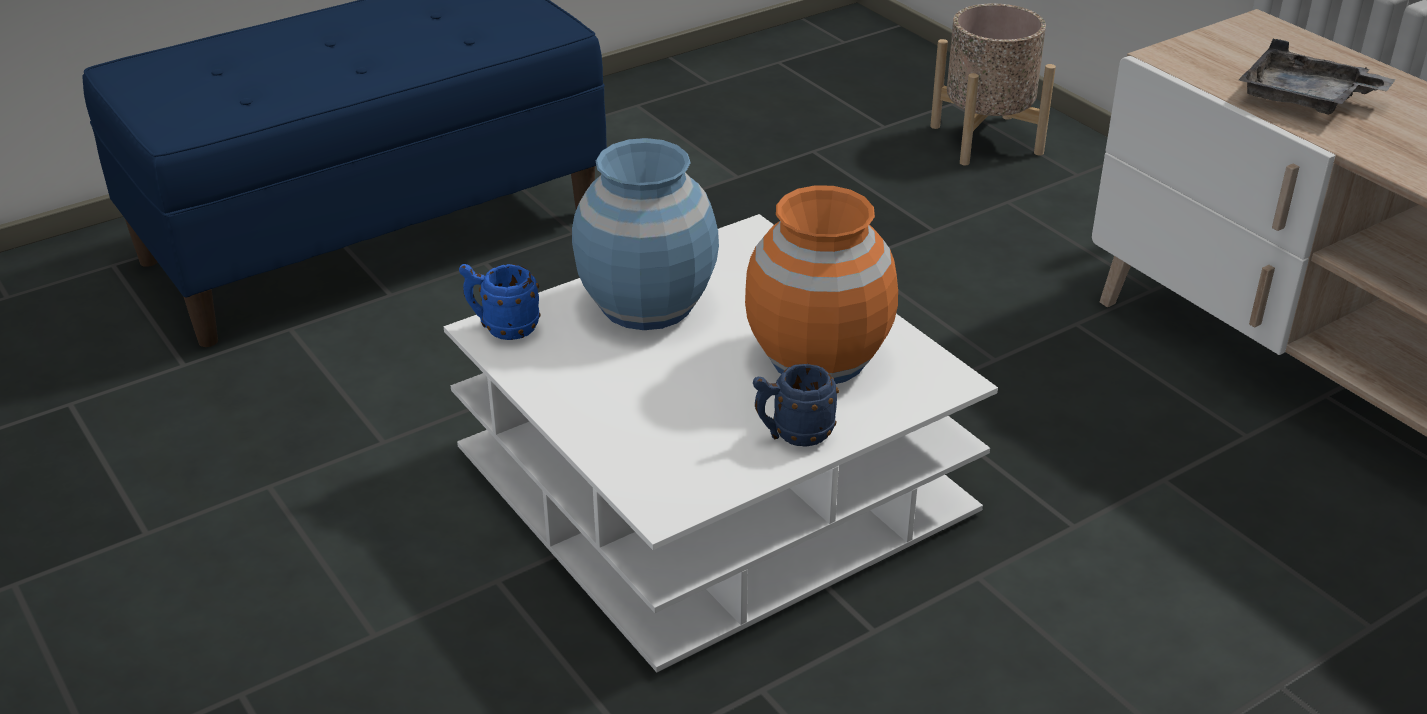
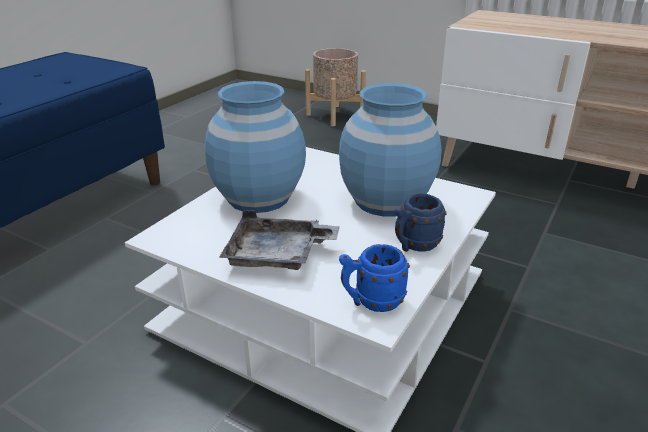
camera: 25 degrees left, 5 degrees down
blue mug [459,264,540,340] -> blue mug moved to [339,244,410,312]
orange vase [745,185,898,384] -> blue vase [339,83,442,217]
grey tray [1239,39,1395,115] -> grey tray moved to [219,210,340,270]

